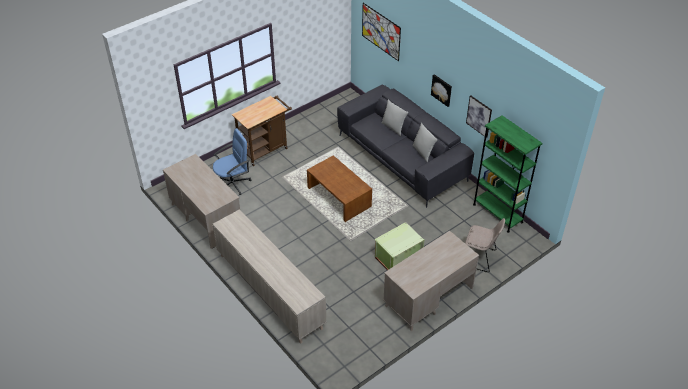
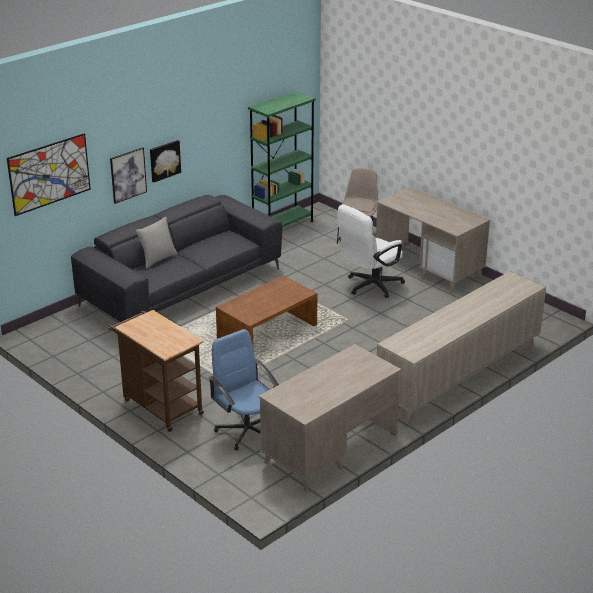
camera: 95 degrees left, 15 degrees down
green storage box [374,222,424,270] -> white office chair [337,204,405,298]
grey pillow [413,123,438,162] -> none
picture [466,96,492,138] -> picture moved to [110,147,147,204]

